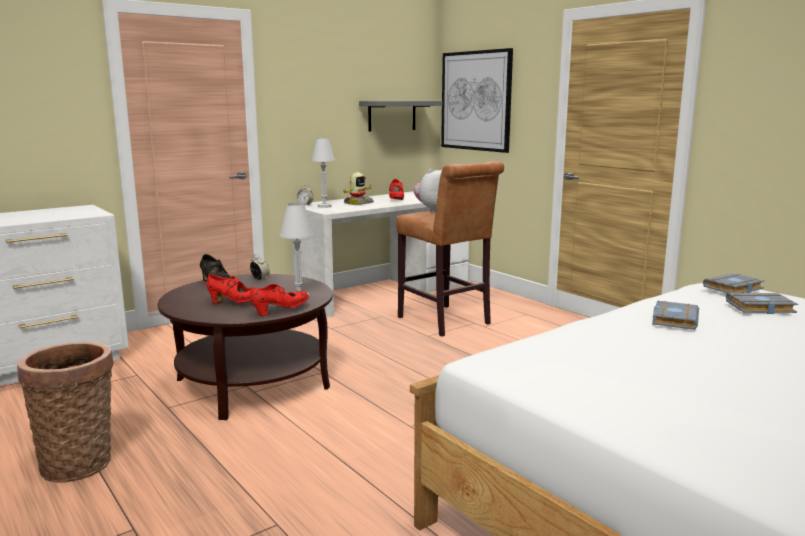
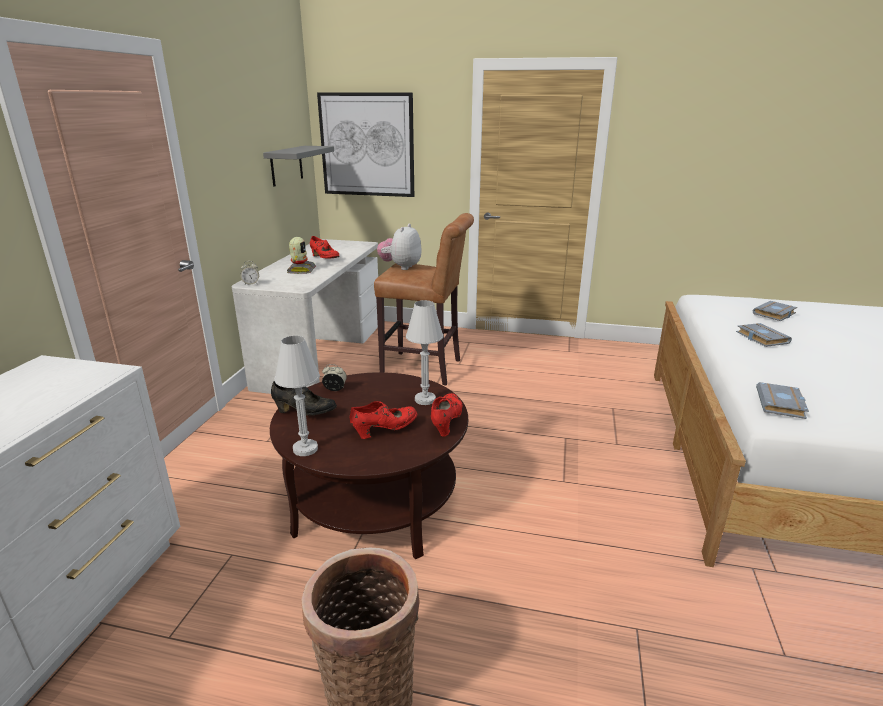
camera: 40 degrees left, 10 degrees up
white table lamp [311,138,335,208] -> white table lamp moved to [274,336,320,456]
grey book [703,273,765,293] -> grey book moved to [756,382,809,419]

